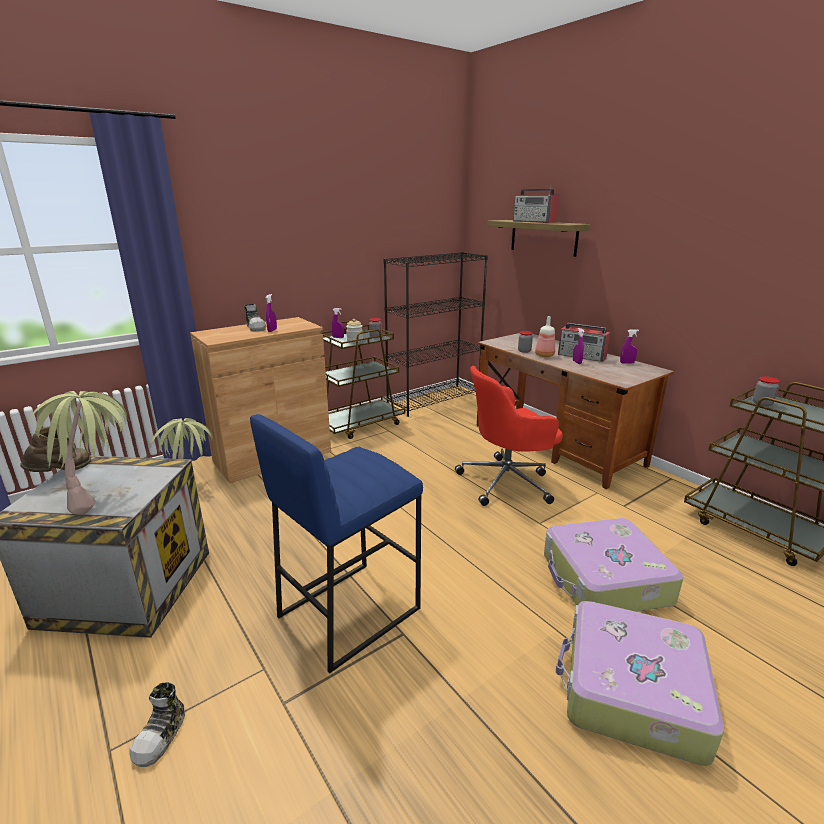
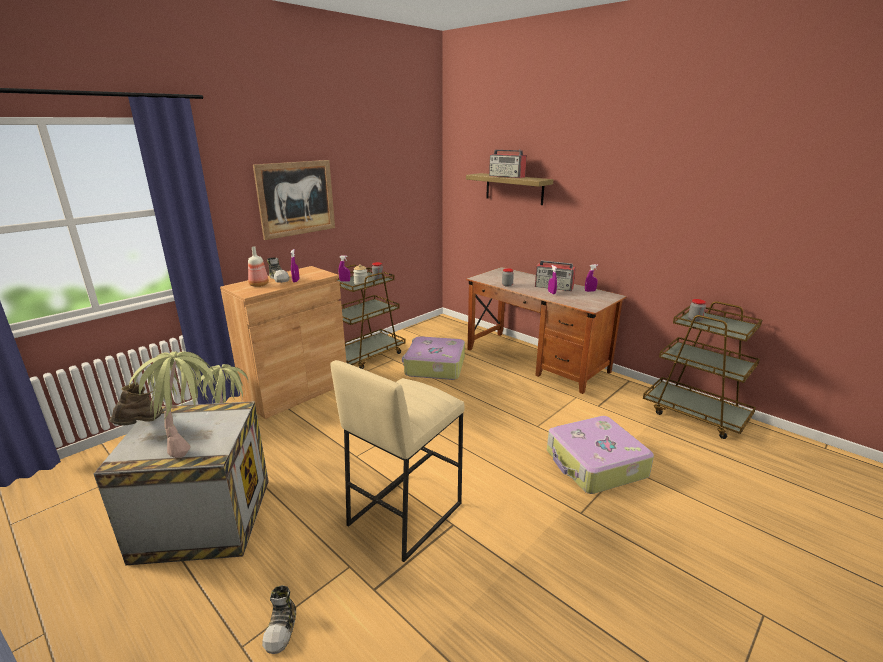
camera: 10 degrees left, 0 degrees up
blue stool [250,414,423,673] -> beige stool [330,360,465,562]
black bookcase [383,252,488,417] -> none
red office chair [455,366,563,506] -> none
bottle [535,316,555,357] -> bottle moved to [248,246,269,287]
suitcase [556,601,724,766] -> suitcase moved to [402,336,465,380]
none -> picture [253,160,335,240]

